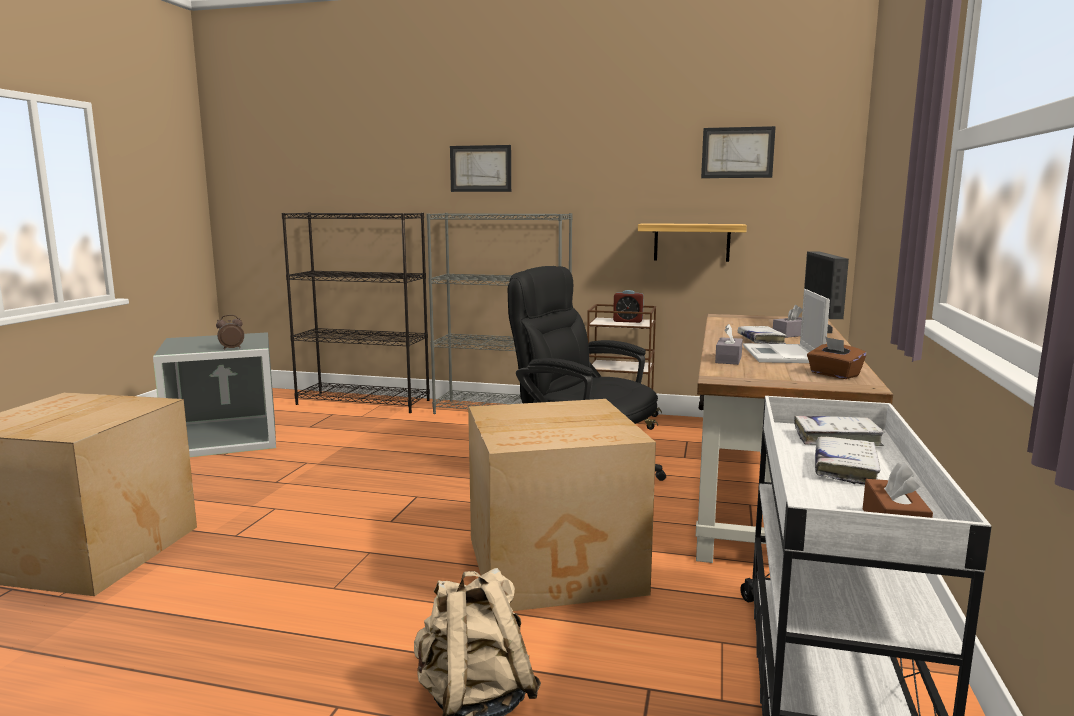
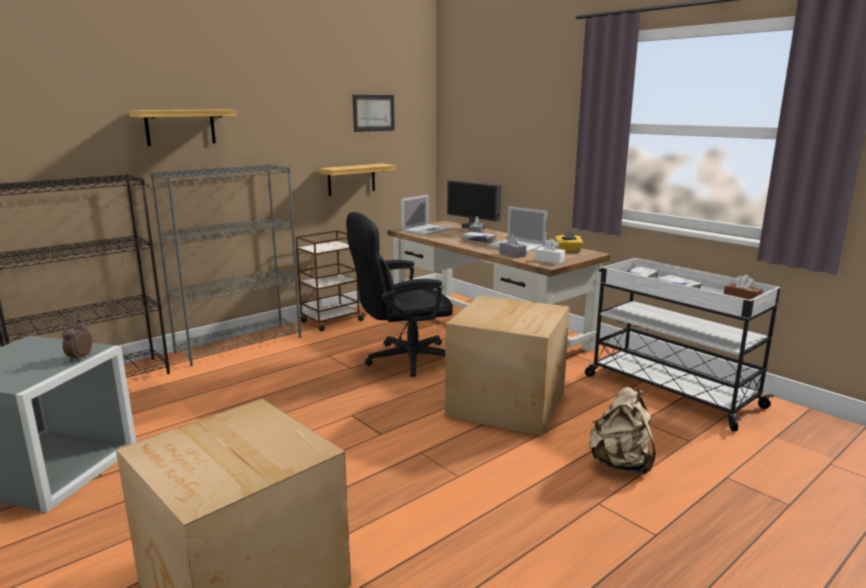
camera: 55 degrees left, 5 degrees up
picture [450,145,511,192] -> shelf [129,110,237,146]
alarm clock [613,290,644,323] -> none
brown tissue box [807,337,866,379] -> yellow tissue box [555,232,583,252]
none -> laptop [401,195,451,235]
none -> white tissue box [535,239,565,264]

